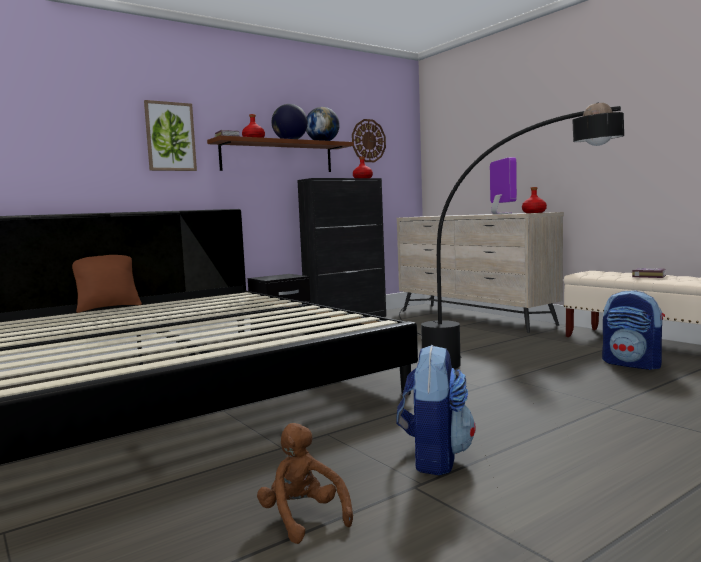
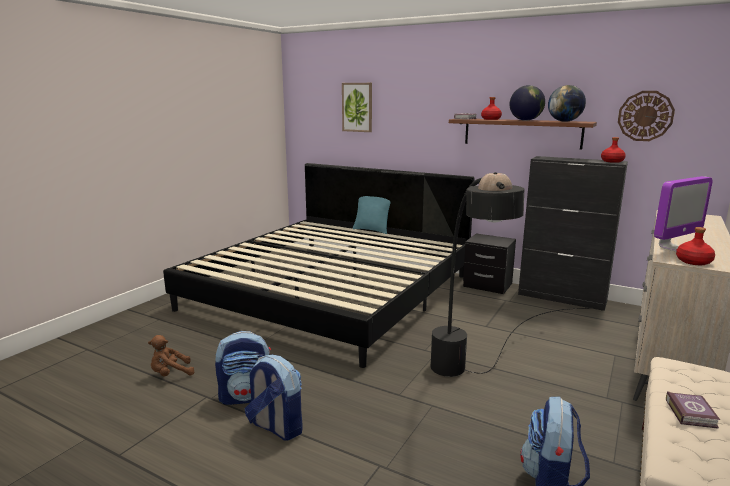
camera: 65 degrees right, 10 degrees up
brown pillow [72,255,142,313] -> turquoise pillow [353,196,391,234]
picture [144,100,197,171] -> picture moved to [342,83,372,132]
brown plush toy [257,423,353,544] -> brown plush toy turned 150 degrees counterclockwise [148,335,194,376]
none -> backpack [244,355,303,441]

